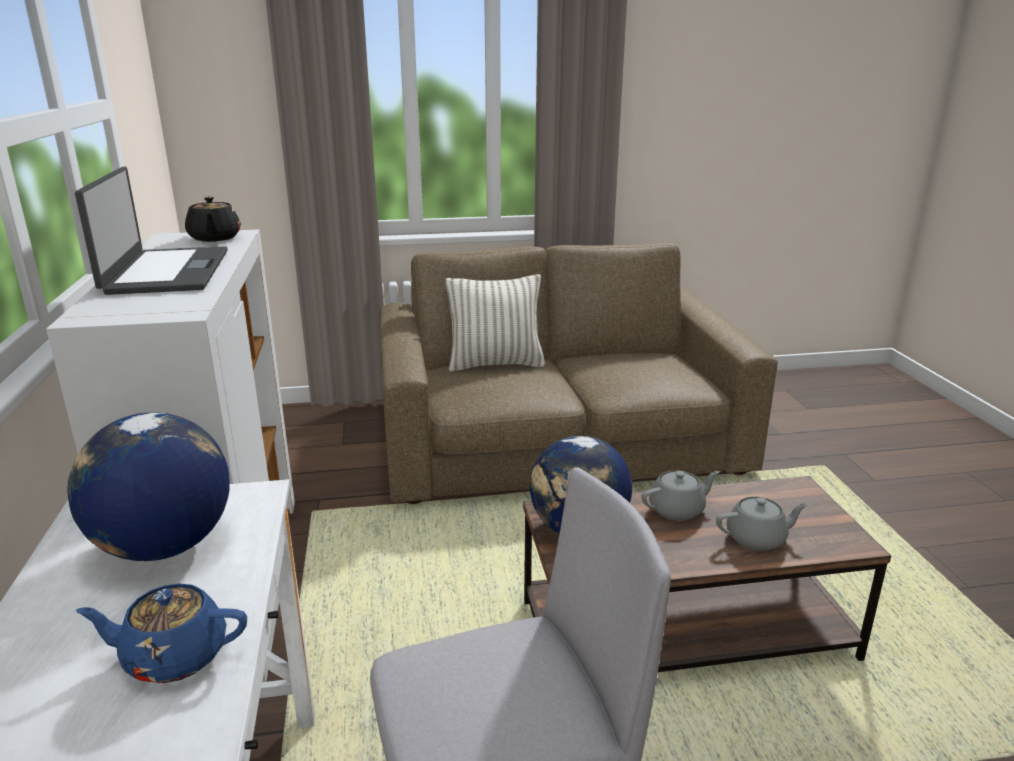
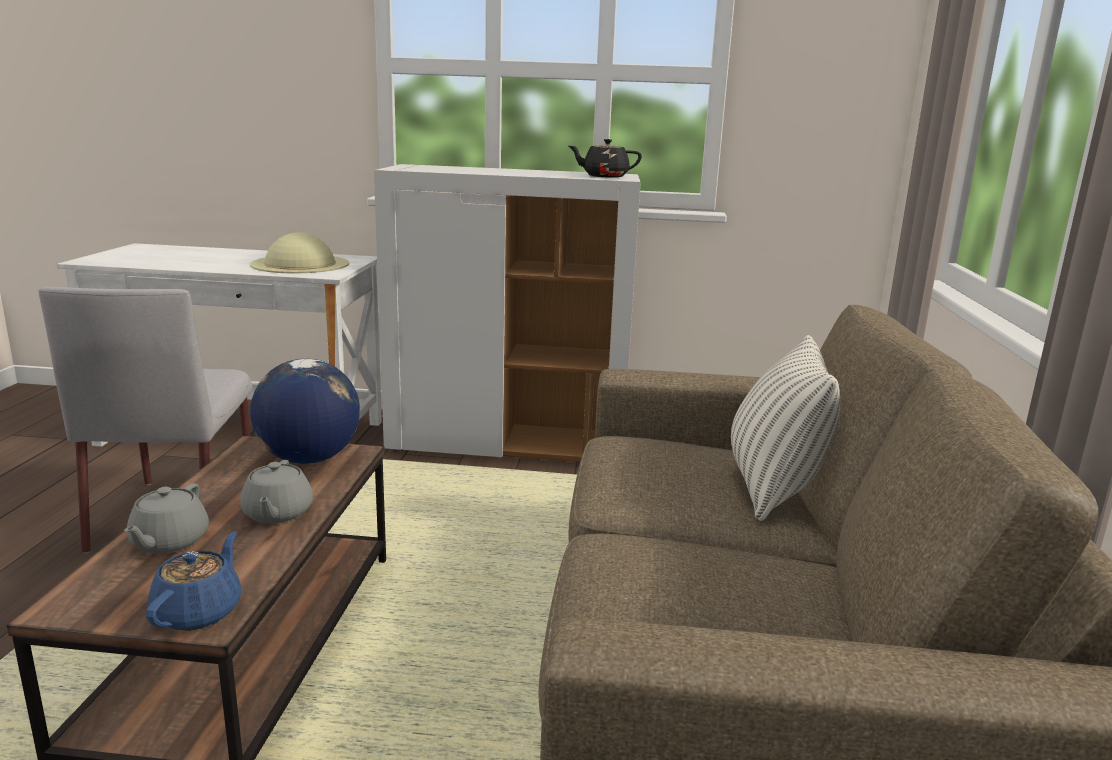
camera: 105 degrees right, 5 degrees down
globe [67,412,230,561] -> beige hat [250,232,349,274]
laptop [75,166,228,295] -> none
blue teapot [76,583,247,683] -> blue teapot moved to [146,531,241,631]

